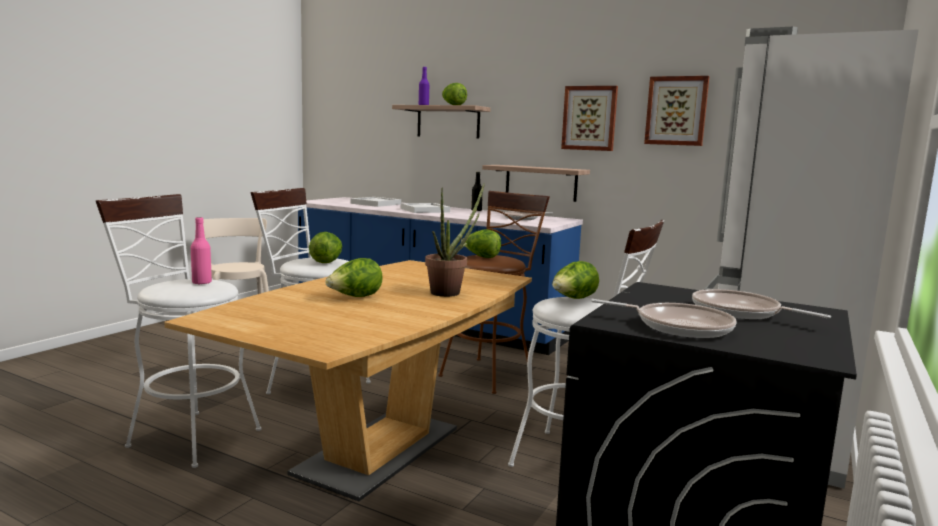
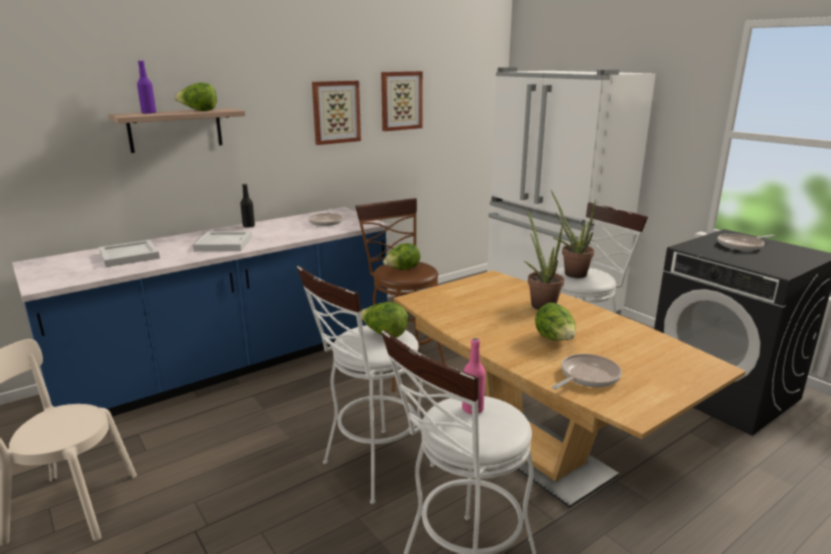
camera: 65 degrees left, 10 degrees up
shelf [482,165,590,202] -> none
lettuce [552,261,599,299] -> potted plant [551,190,596,278]
frying pan [591,299,736,338] -> frying pan moved to [552,354,622,389]

